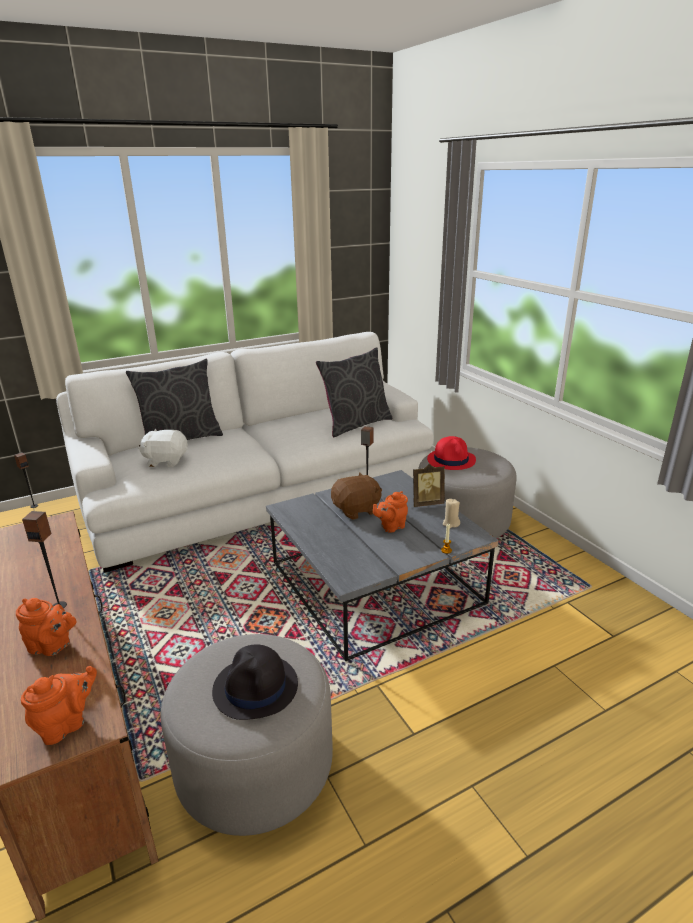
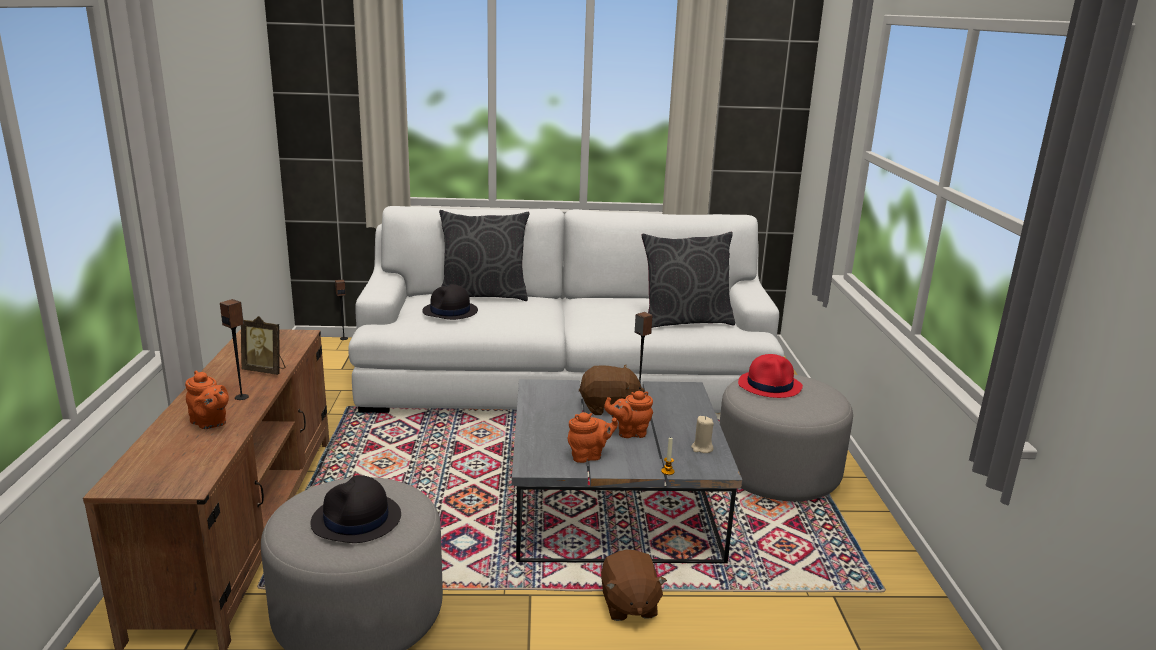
camera: 25 degrees right, 5 degrees down
orange teapot [21,666,97,745] -> orange teapot moved to [568,412,618,463]
white plush toy [138,429,188,467] -> black hat [422,284,478,320]
picture frame [413,464,445,507] -> picture frame moved to [241,316,285,375]
none -> brown plush toy [601,550,667,621]

